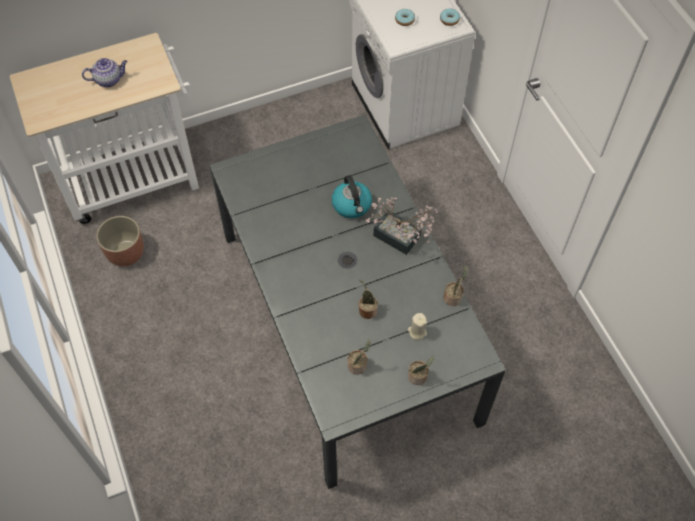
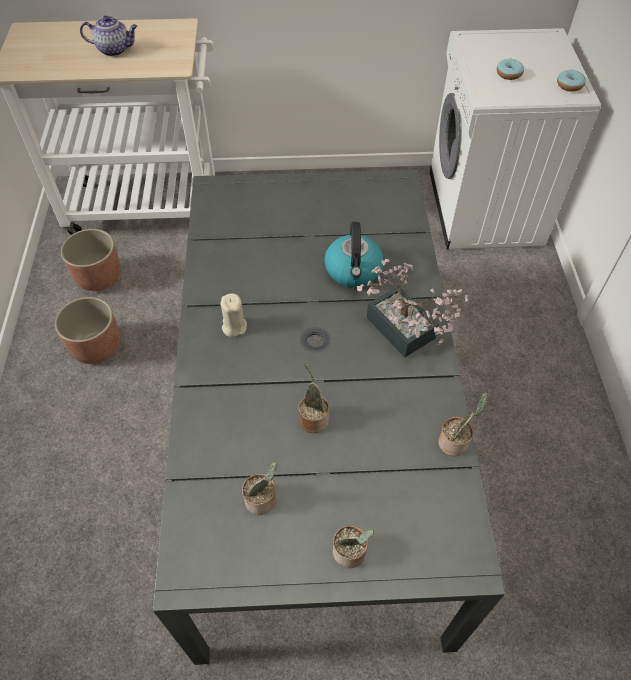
camera: 20 degrees right, 5 degrees down
beige candle [408,313,427,340] -> beige candle moved to [220,293,247,337]
none -> planter [55,297,120,364]

